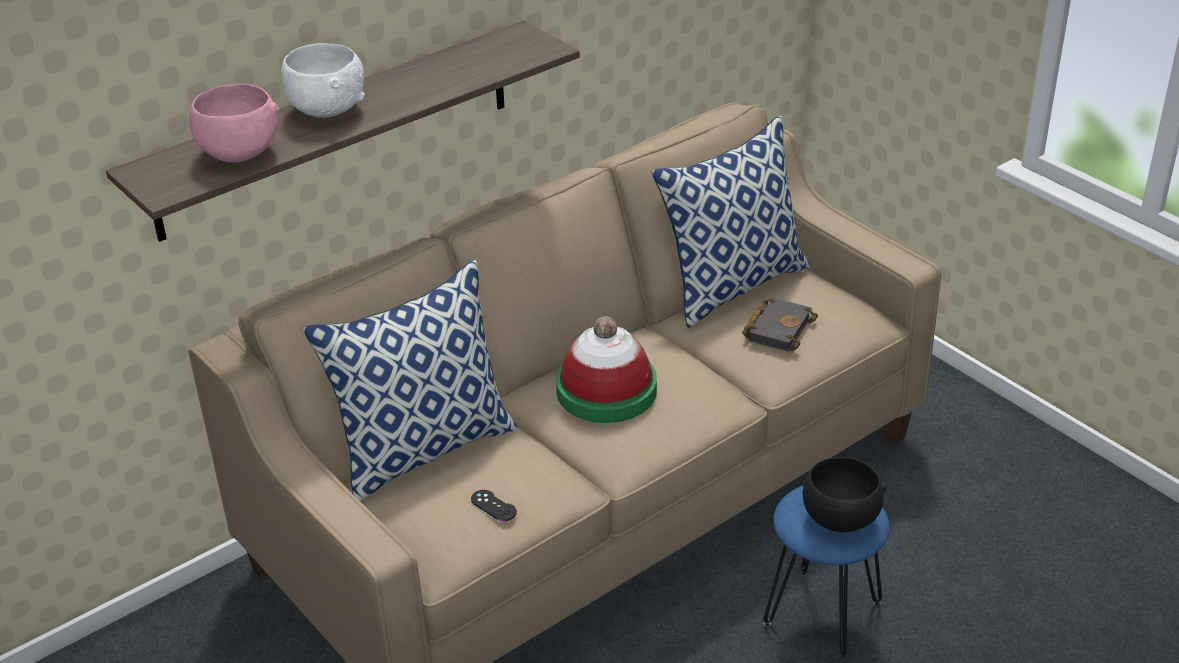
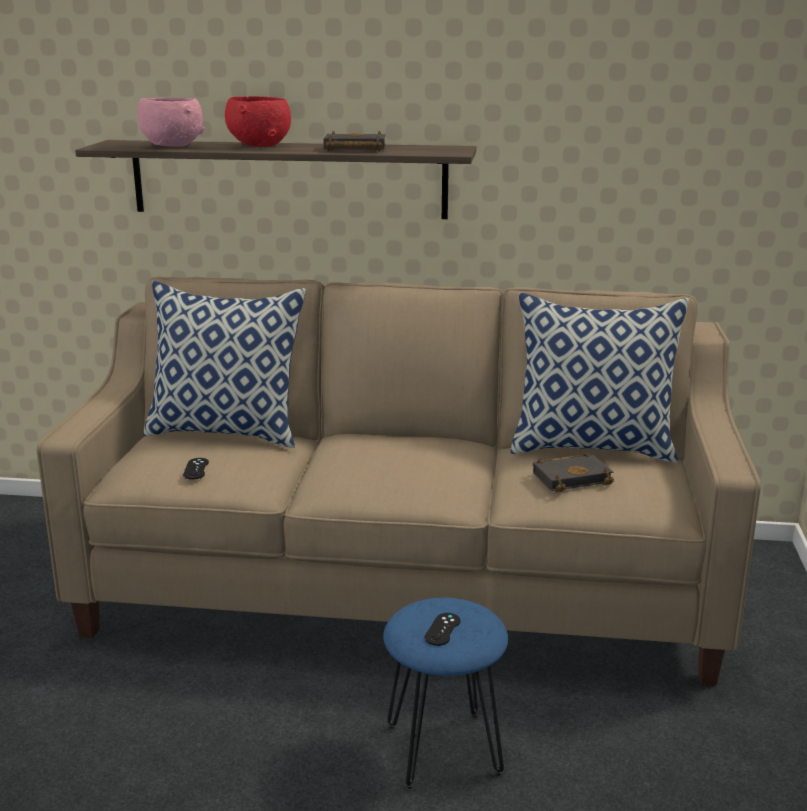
camera: 45 degrees right, 15 degrees down
white bowl [281,43,365,118] -> red bowl [225,96,291,147]
hat [556,316,657,423] -> none
black bowl [803,457,887,532] -> black game controller [425,613,460,646]
none -> black book [323,131,386,151]

